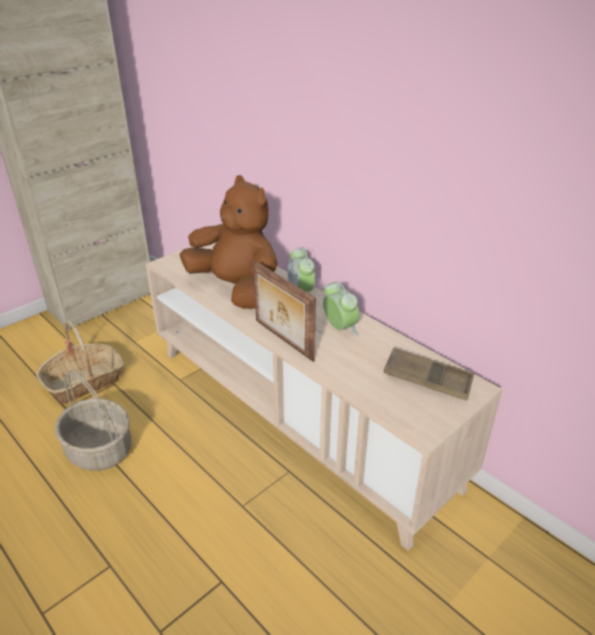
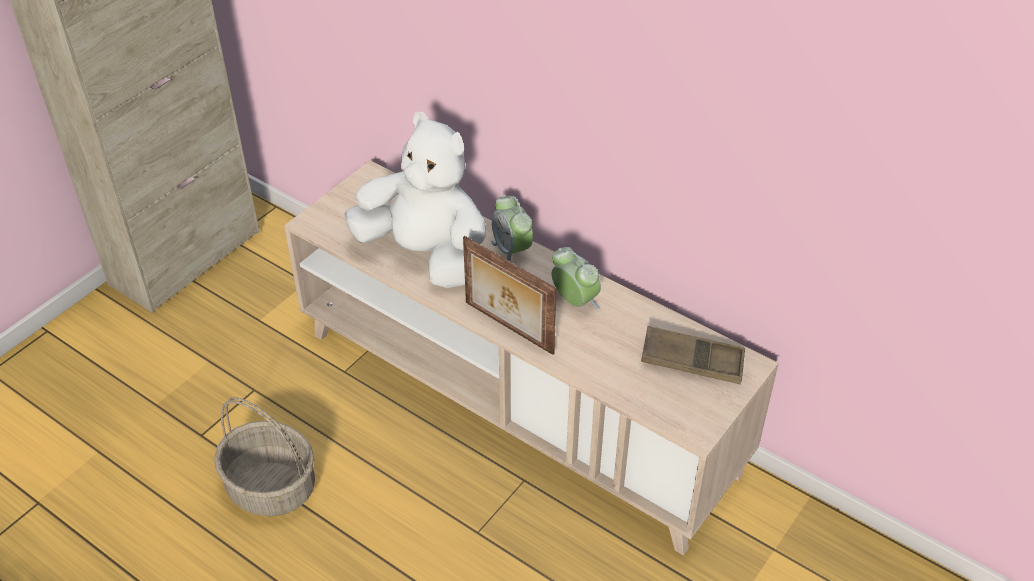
camera: 10 degrees left, 10 degrees up
basket [37,321,125,403] -> none
brown plush toy [180,175,277,309] -> white plush toy [344,112,486,288]

